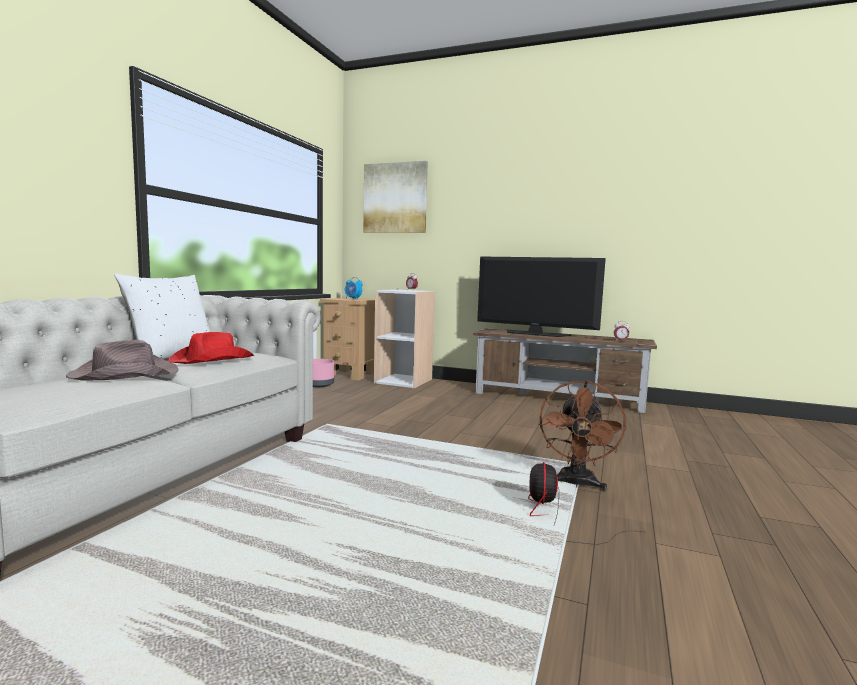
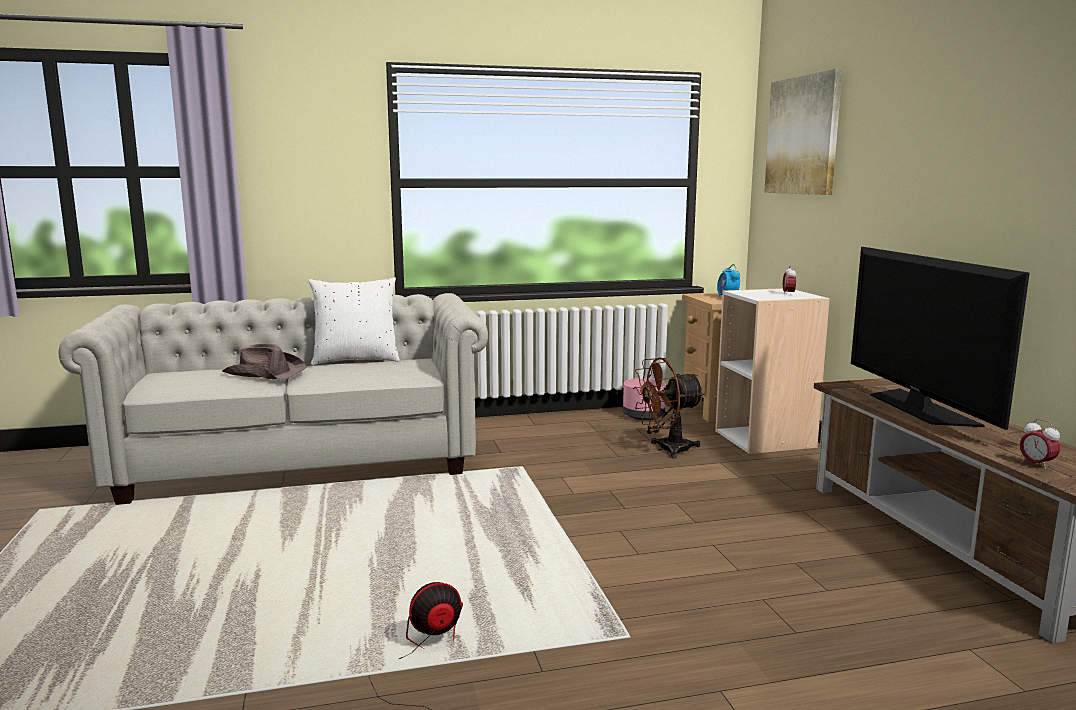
camera: 55 degrees right, 5 degrees up
red hat [168,332,254,364] -> none
brown fan [539,380,627,491] -> brown fan moved to [632,357,705,459]

